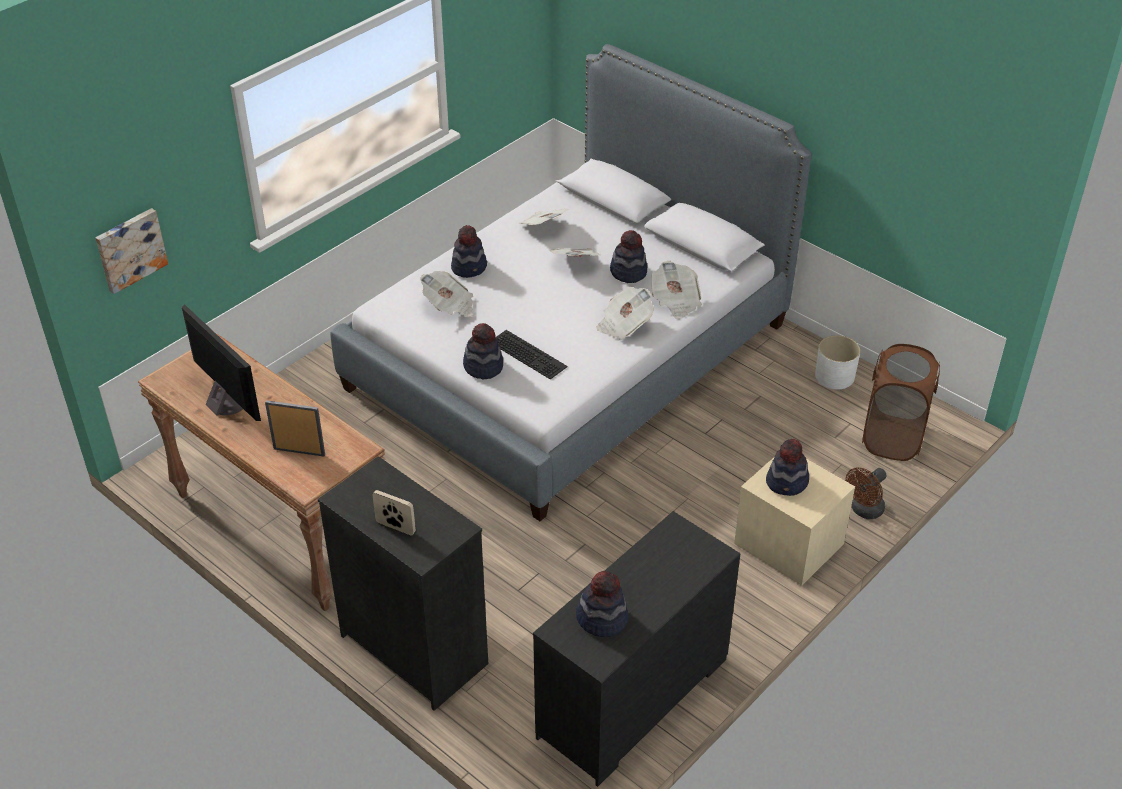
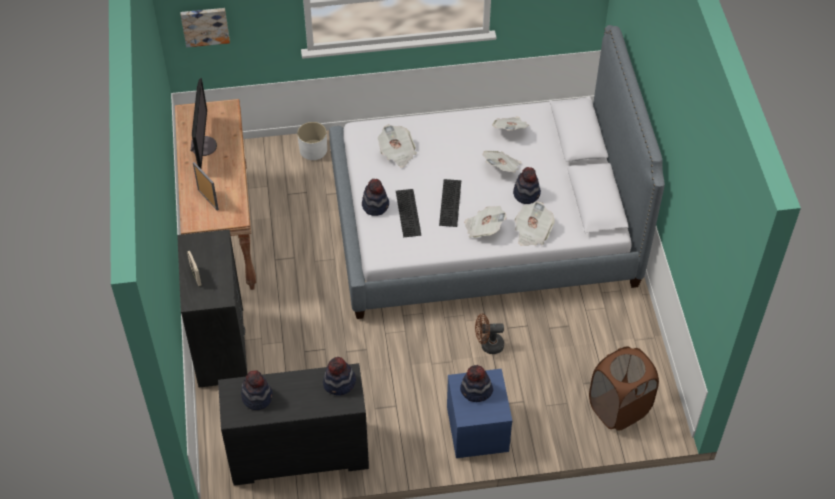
camera: 40 degrees right, 10 degrees up
hat [451,225,487,278] -> hat moved to [323,357,356,396]
beige nightstand [734,457,855,586] -> blue nightstand [447,369,512,458]
white planter [815,335,860,389] -> white planter moved to [297,122,327,160]
brown fan [845,467,887,519] -> brown fan moved to [475,314,504,354]
none -> keyboard [439,179,461,227]

